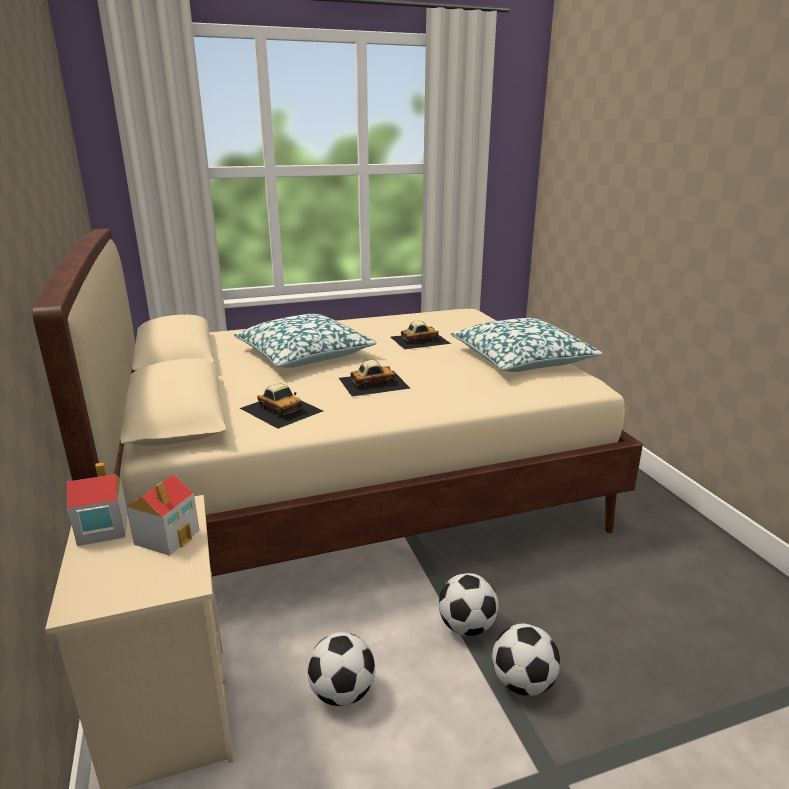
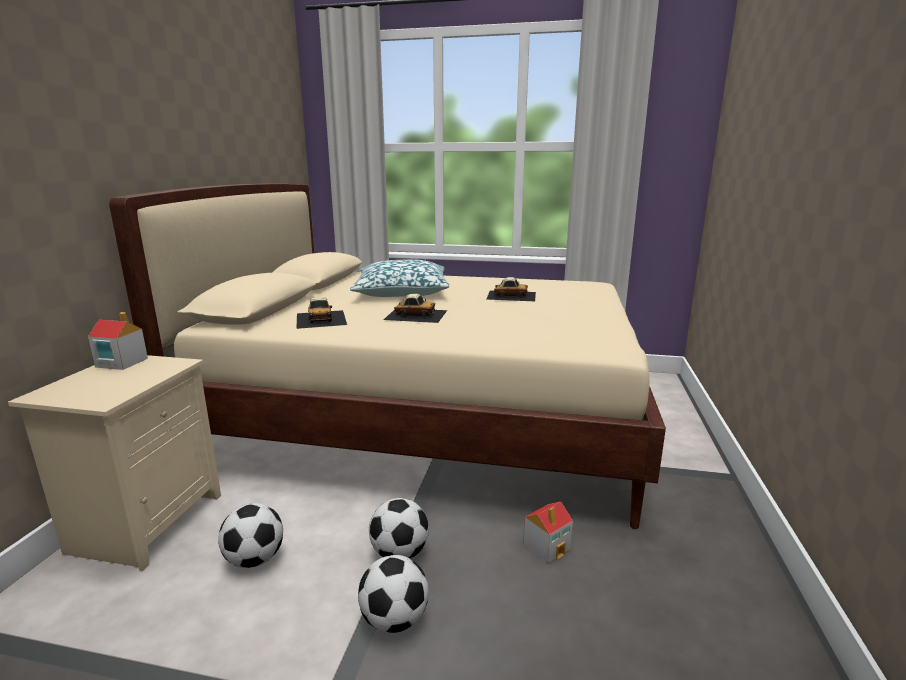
camera: 30 degrees right, 5 degrees down
toy house [126,474,199,556] -> toy house moved to [523,502,573,563]
pillow [451,318,603,372] -> none

